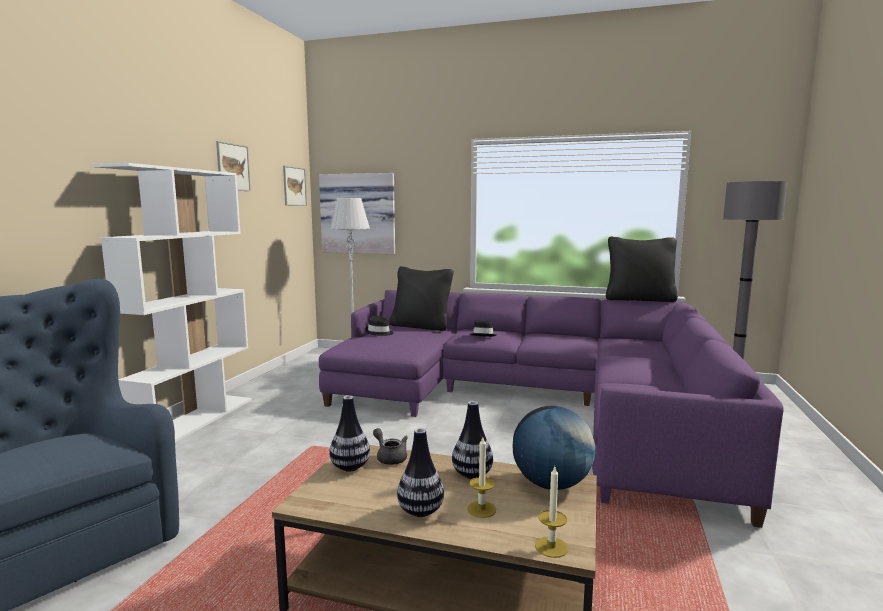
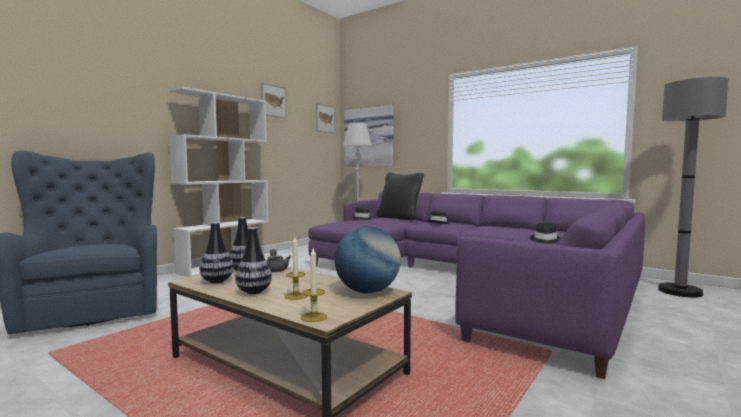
camera: 20 degrees right, 5 degrees down
vase [452,401,493,479] -> vase moved to [199,222,234,283]
black pillow [606,237,678,302] -> none
none -> black hat [530,223,560,244]

